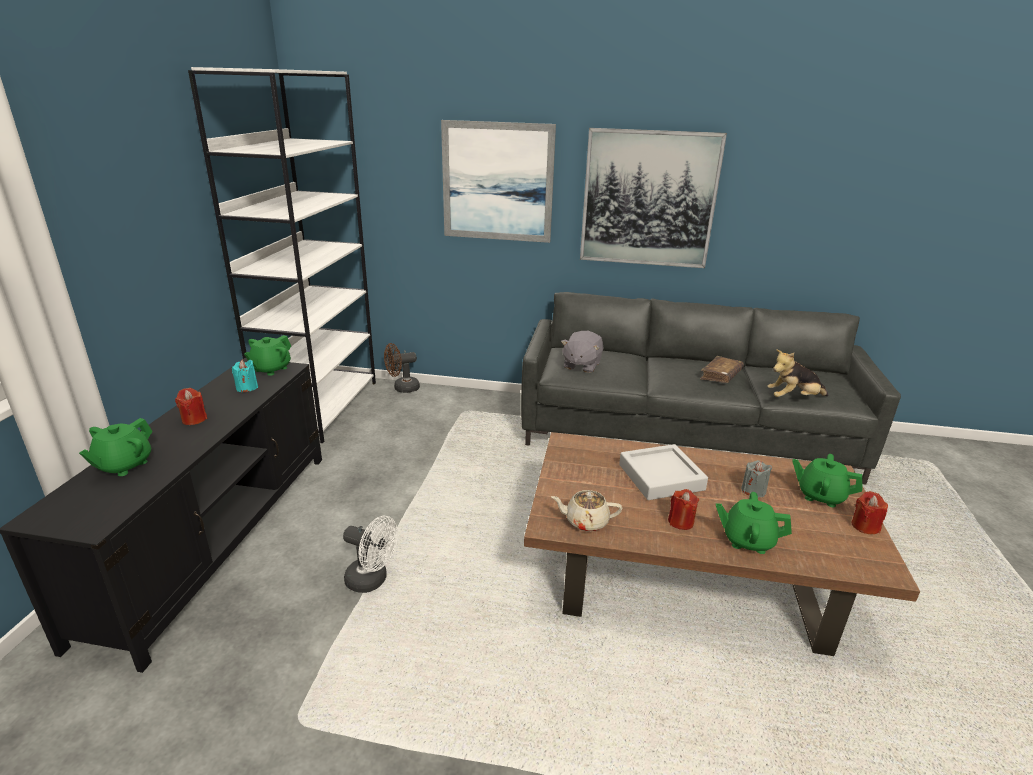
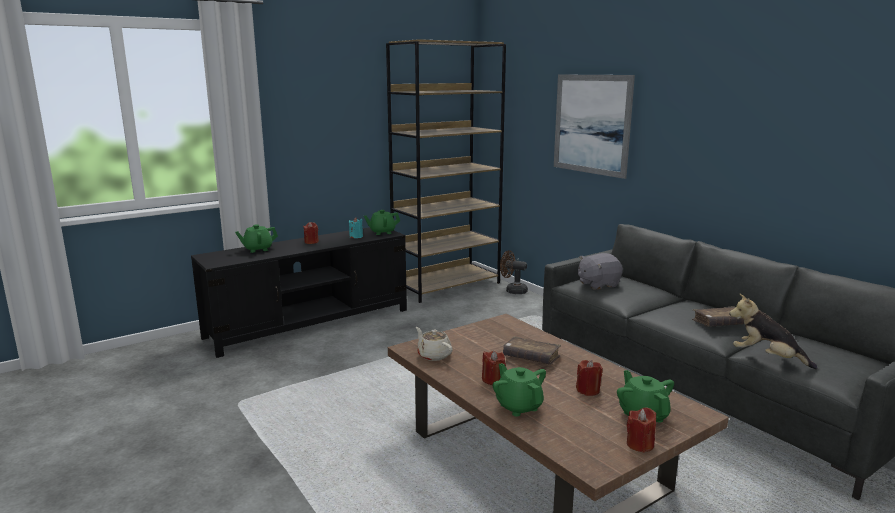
camera: 45 degrees right, 10 degrees down
white bookcase [188,67,376,443] -> brown bookcase [386,39,506,303]
white fan [343,516,398,593] -> none
picture [580,128,727,268] -> none
grey tray [619,444,708,500] -> brown book [503,336,561,365]
grey candle [741,460,772,497] -> red candle [576,360,603,396]

